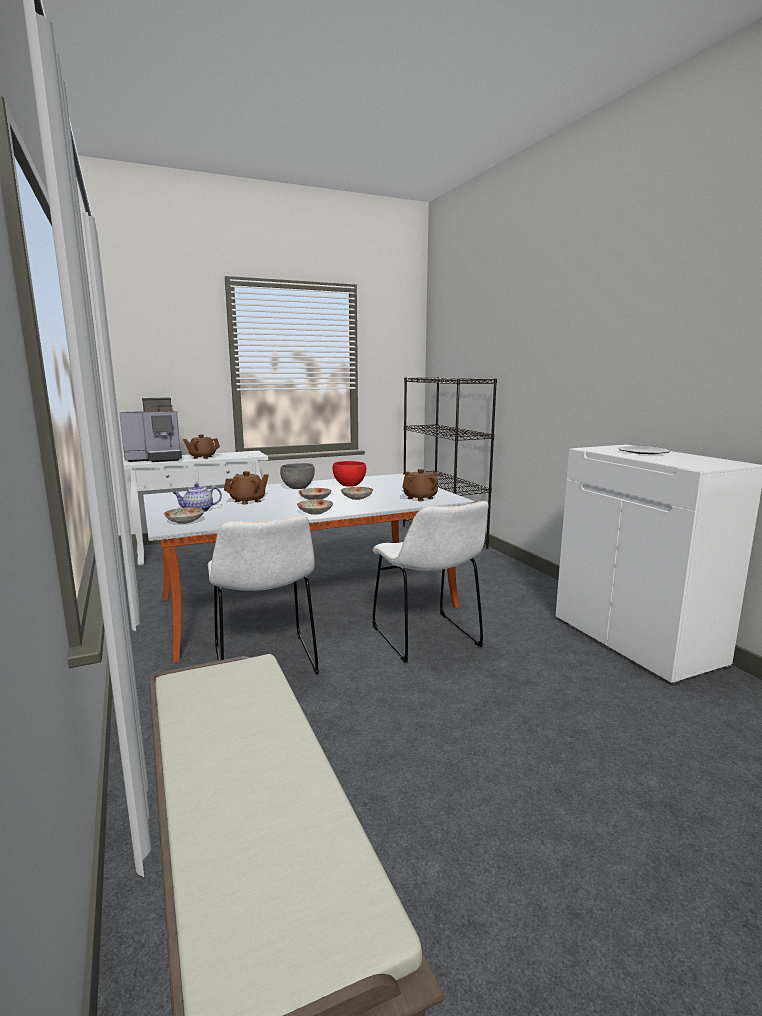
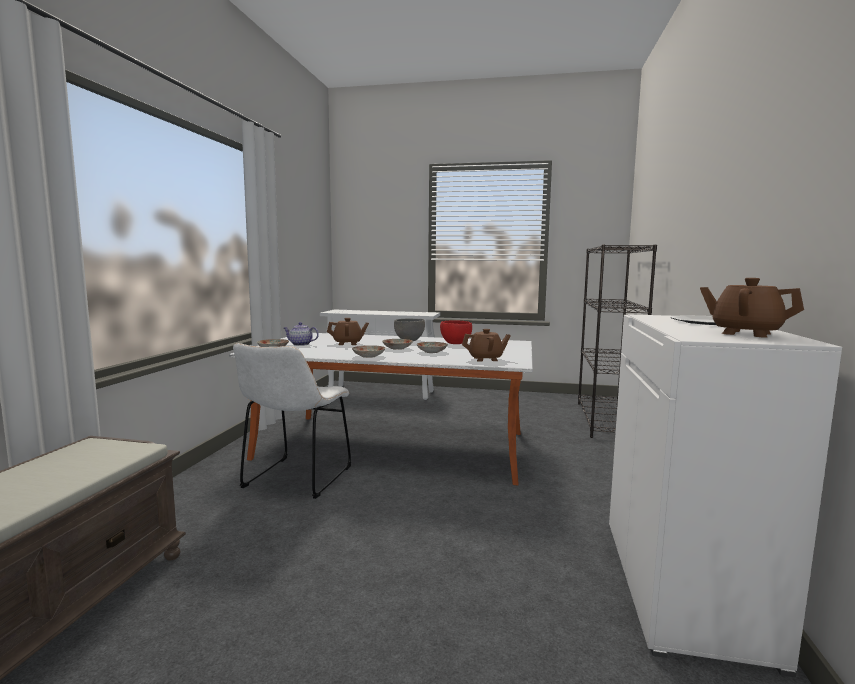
camera: 35 degrees right, 5 degrees down
coffee machine [120,398,182,462] -> none
brown teapot [183,435,220,459] -> brown teapot moved to [700,278,804,337]
white chair [372,501,488,663] -> none

